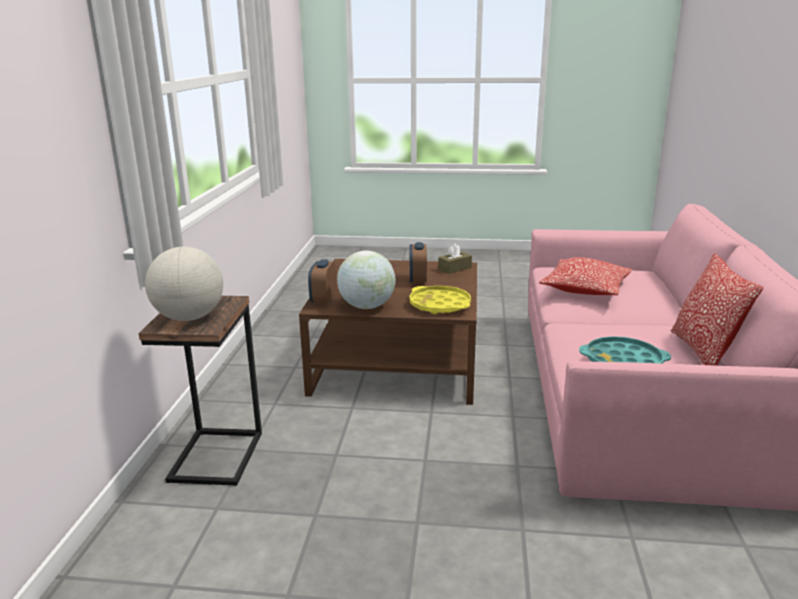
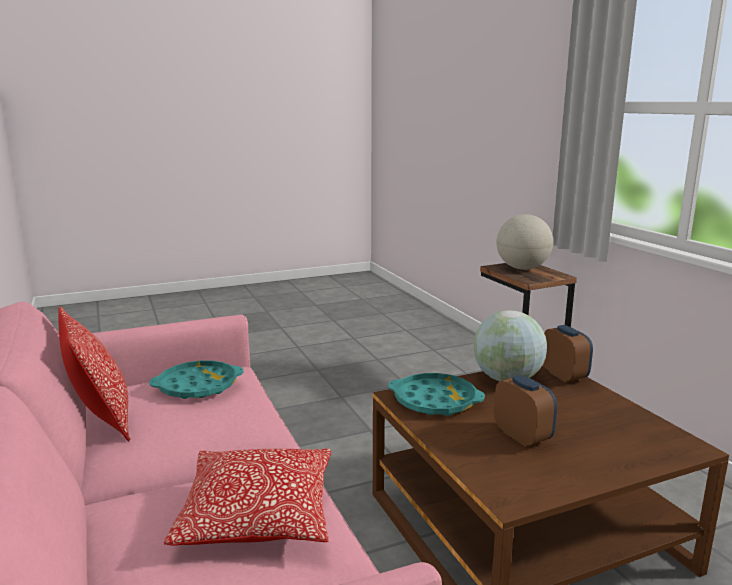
camera: 150 degrees right, 5 degrees down
yellow tray [410,286,471,314] -> turquoise tray [388,373,485,416]
brown tissue box [438,243,472,274] -> none

